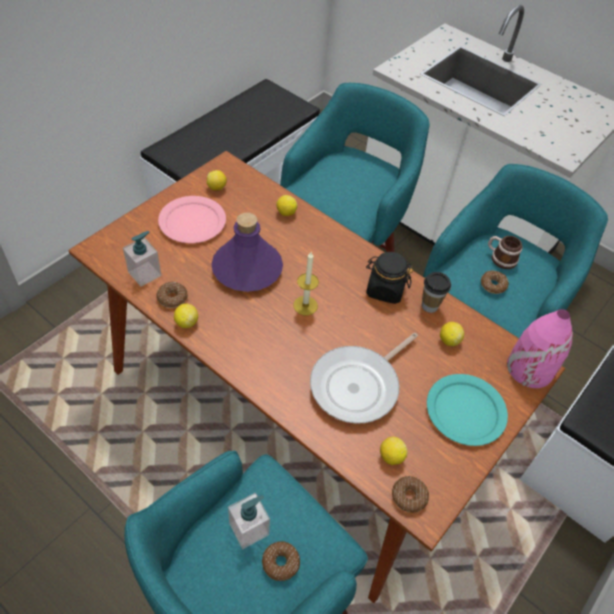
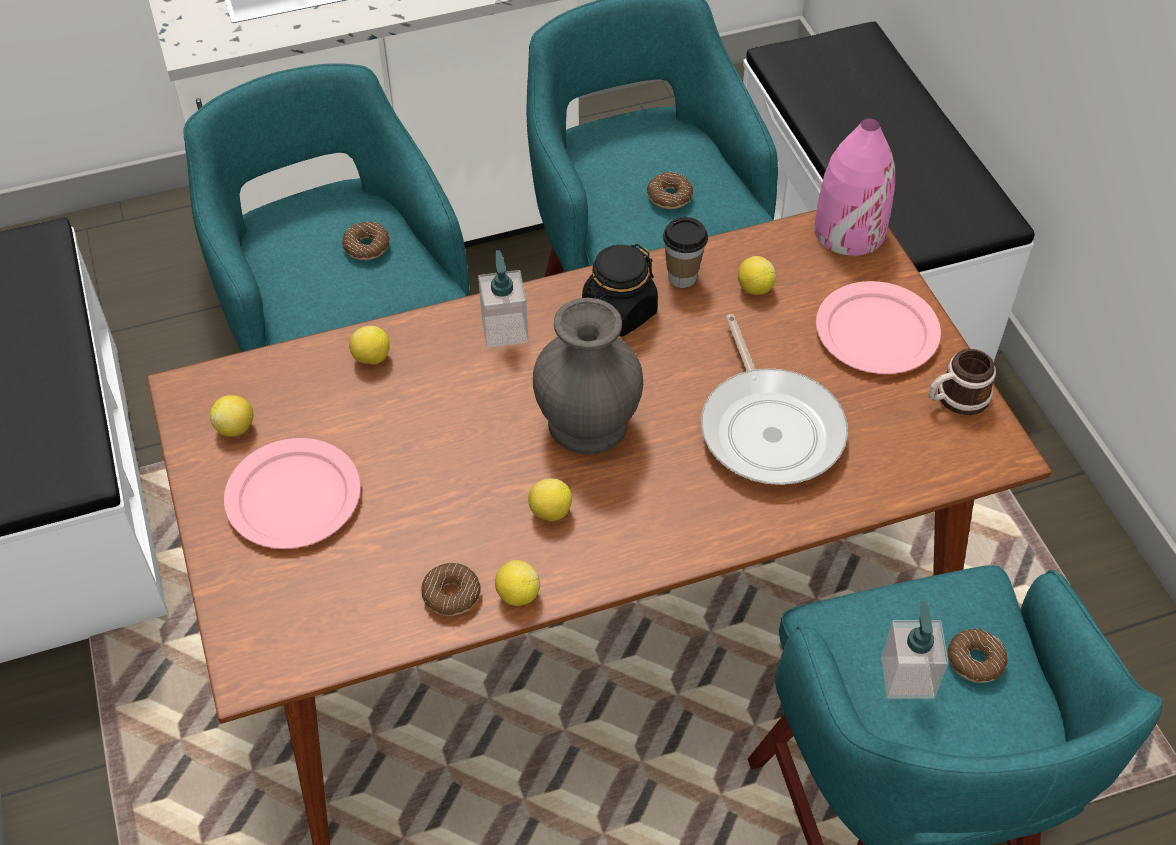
camera: 55 degrees left, 0 degrees up
soap dispenser [123,231,161,287] -> soap dispenser moved to [478,250,528,348]
purple bottle [211,213,283,292] -> none
candle [294,252,319,315] -> grey vase [533,298,643,455]
lemon [380,437,408,465] -> lemon moved to [528,478,572,521]
donut [392,476,429,513] -> donut moved to [342,222,390,260]
turquoise plate [427,374,508,446] -> pink plate [816,281,941,374]
mug [488,236,522,269] -> mug moved to [928,349,996,415]

